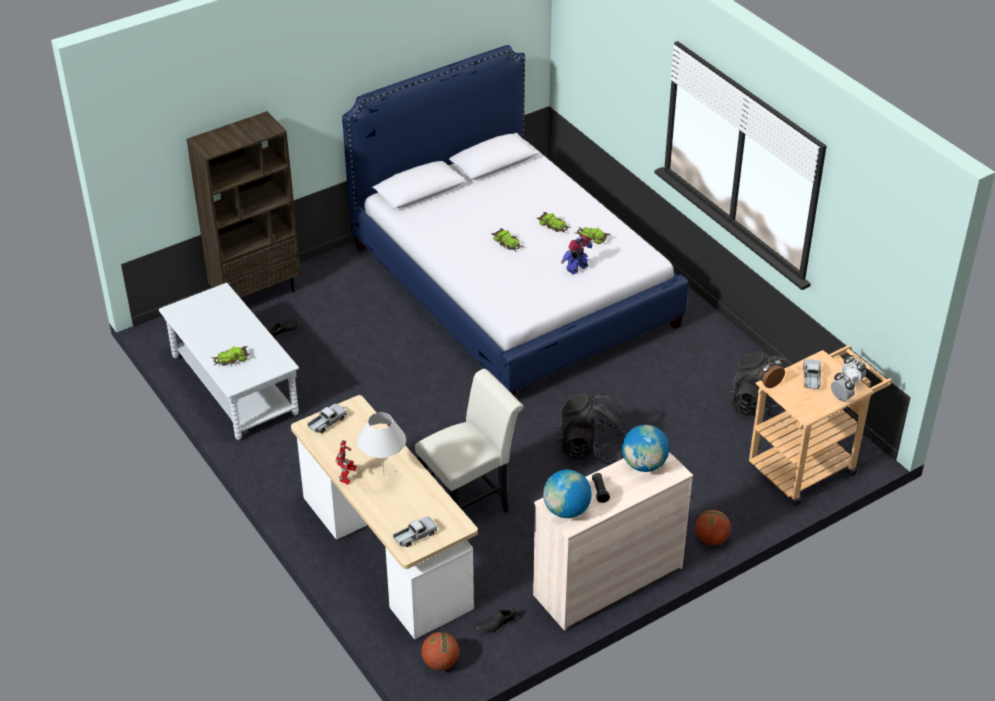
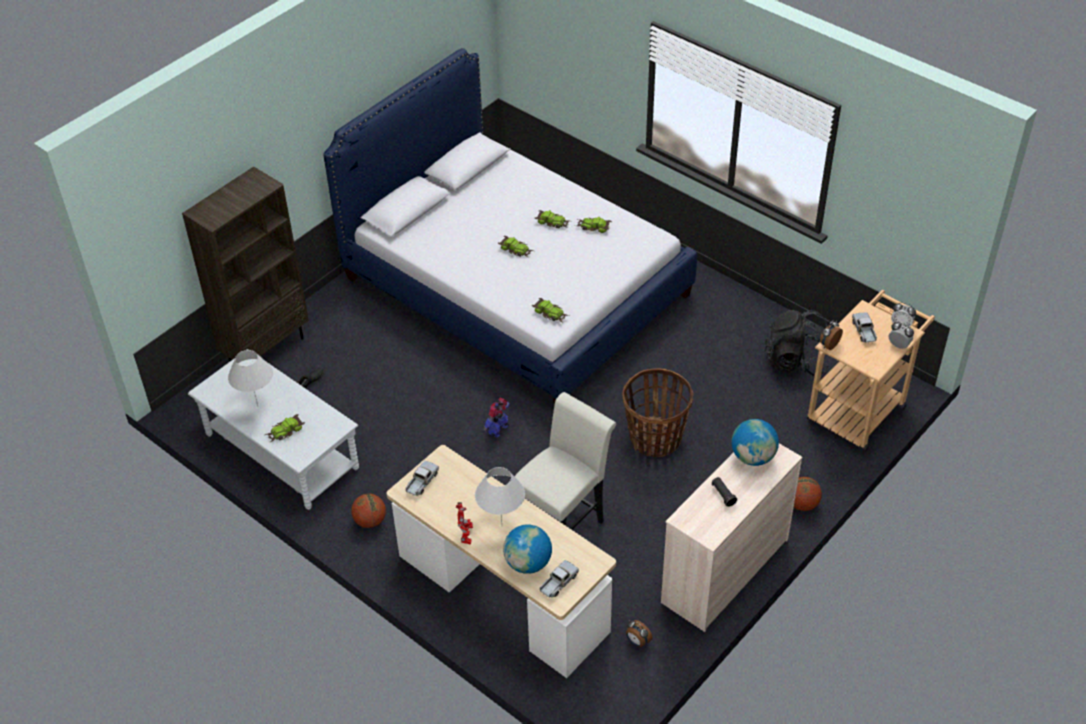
camera: 15 degrees left, 5 degrees up
basketball [421,632,459,670] -> basketball moved to [351,494,386,528]
black shoe [476,607,516,633] -> alarm clock [626,620,653,647]
globe [543,470,592,518] -> globe moved to [503,525,552,574]
black backpack [556,393,625,464] -> basket [623,368,693,457]
toy robot [561,235,592,275] -> toy robot moved to [483,398,510,438]
none -> white table lamp [228,350,273,406]
none -> toy car [532,298,569,322]

